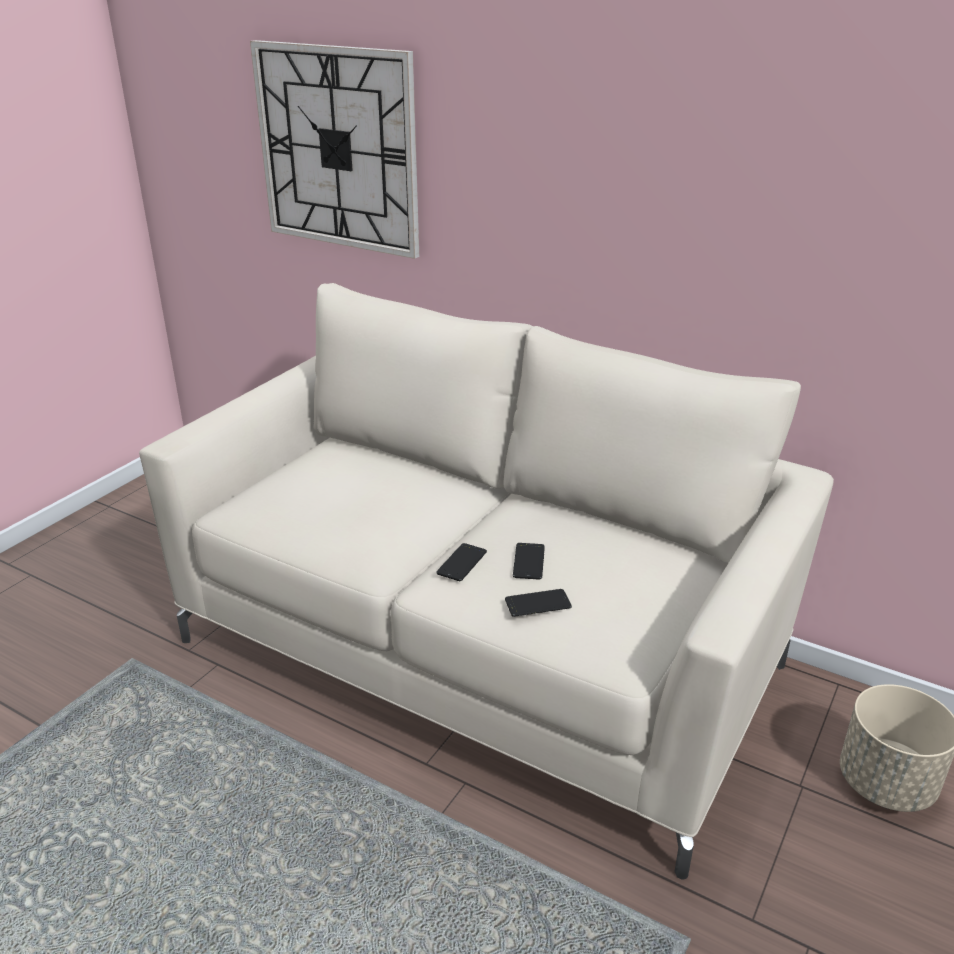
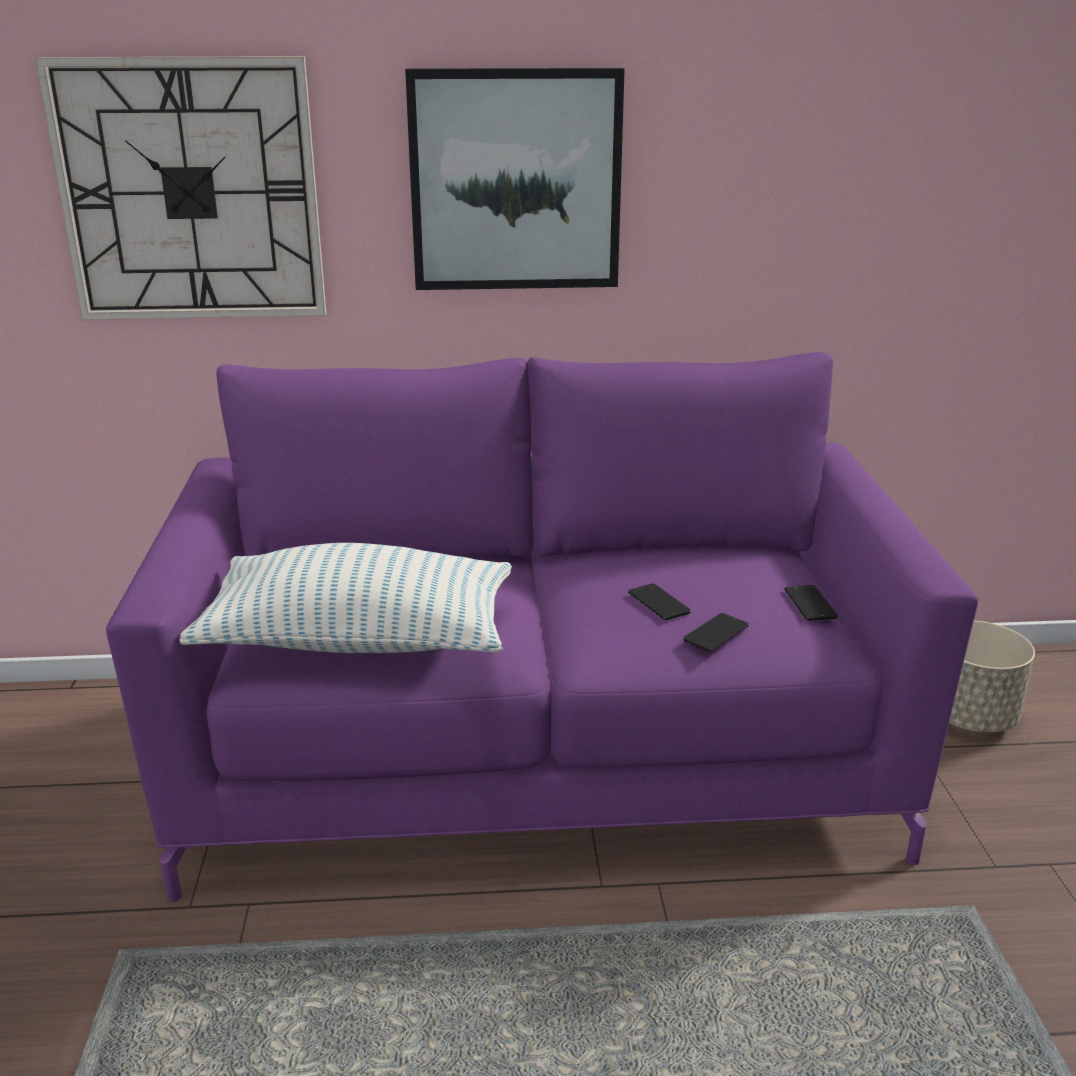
camera: 35 degrees left, 5 degrees down
beige sofa [139,283,834,879] -> purple sofa [106,352,979,902]
phone [436,543,487,581] -> phone moved to [784,585,838,621]
none -> pillow [179,543,512,653]
none -> picture [405,68,625,290]

